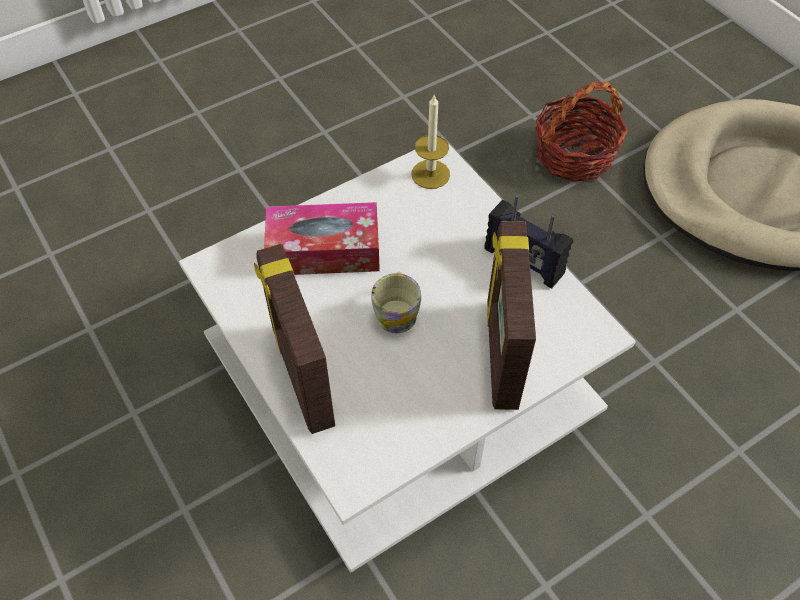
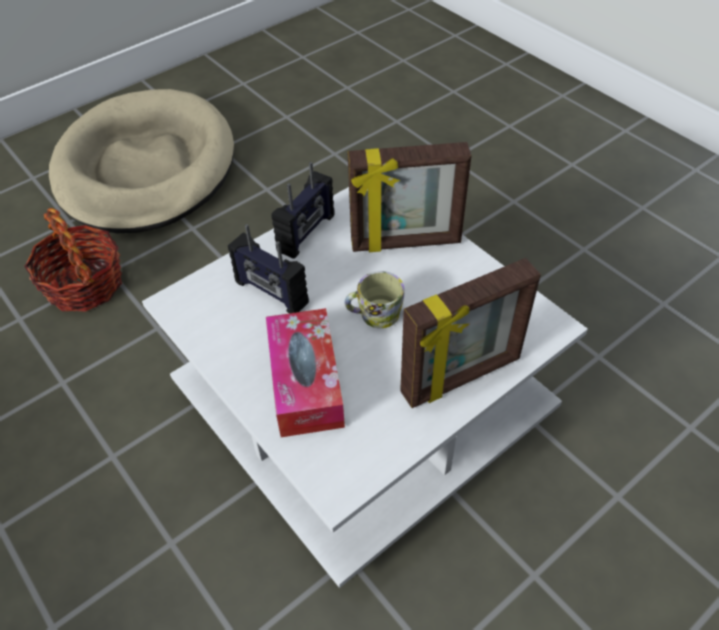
camera: 95 degrees left, 5 degrees down
candle [411,95,450,189] -> none
none -> radio [228,224,309,313]

